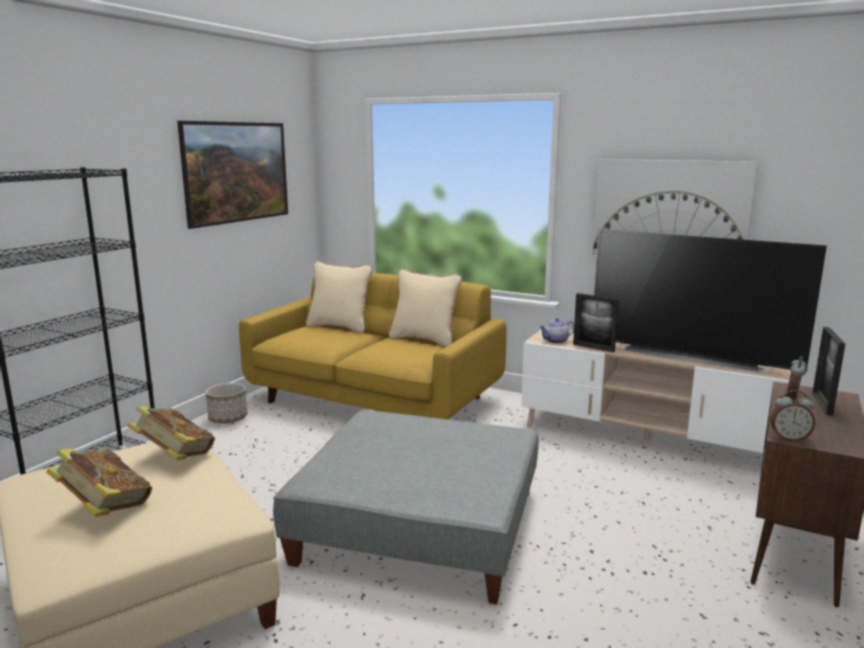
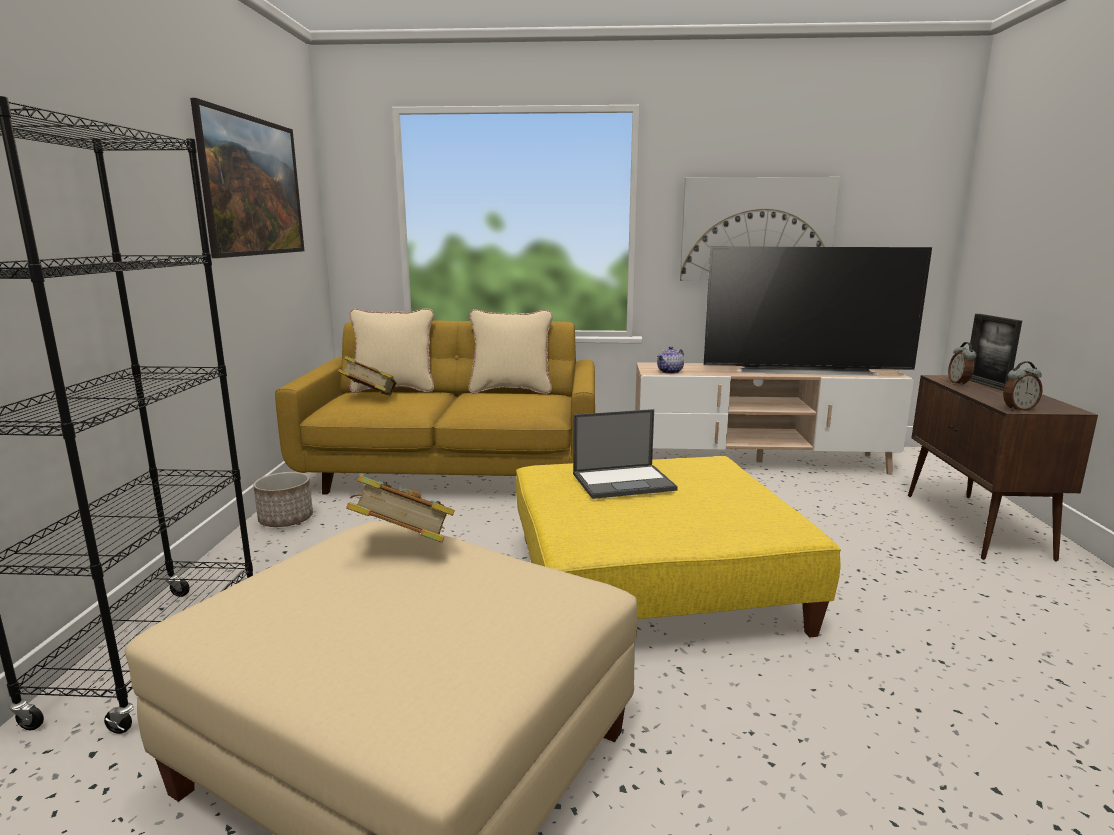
camera: 25 degrees left, 0 degrees up
book [46,449,152,517] -> book moved to [338,356,397,396]
grey ottoman [273,410,539,604] -> yellow ottoman [516,456,841,637]
picture frame [573,293,619,352] -> none
none -> laptop [573,409,678,499]

